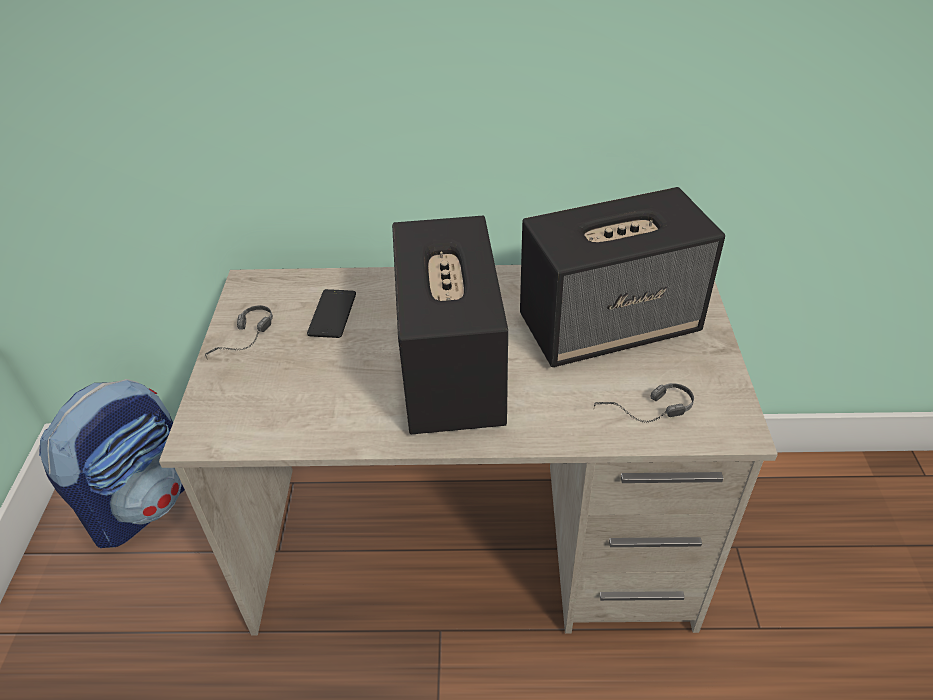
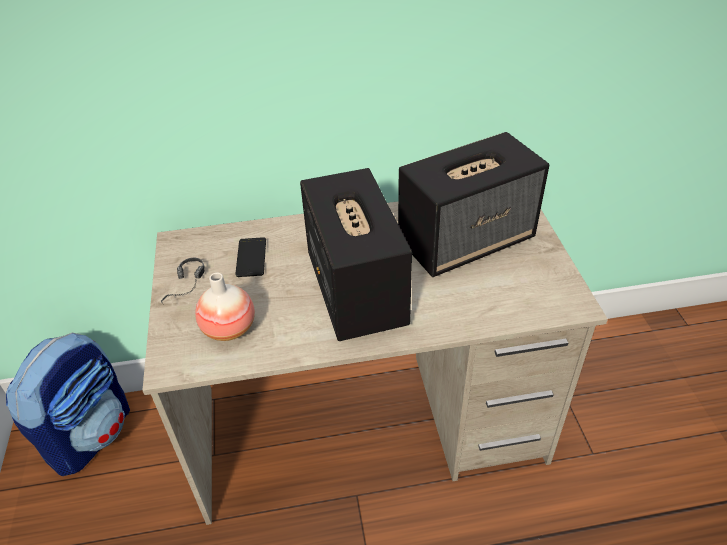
camera: 10 degrees left, 0 degrees up
headphones [594,383,694,423] -> none
none -> vase [195,273,255,341]

